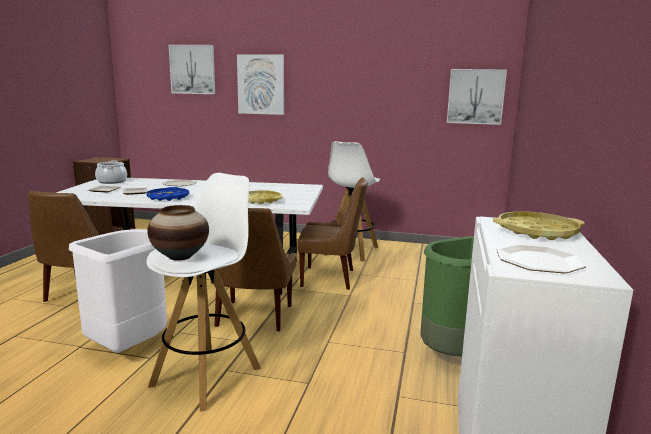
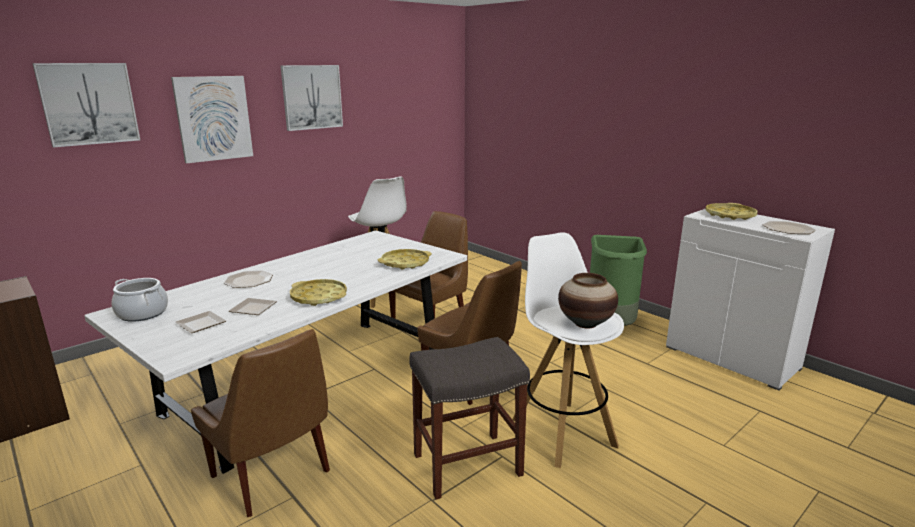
camera: 55 degrees left, 5 degrees up
white trash can [69,229,167,353] -> grey stool [409,337,530,499]
blue tray [146,187,189,201] -> yellow tray [290,279,347,306]
picture [447,69,507,125] -> picture moved to [280,65,343,131]

